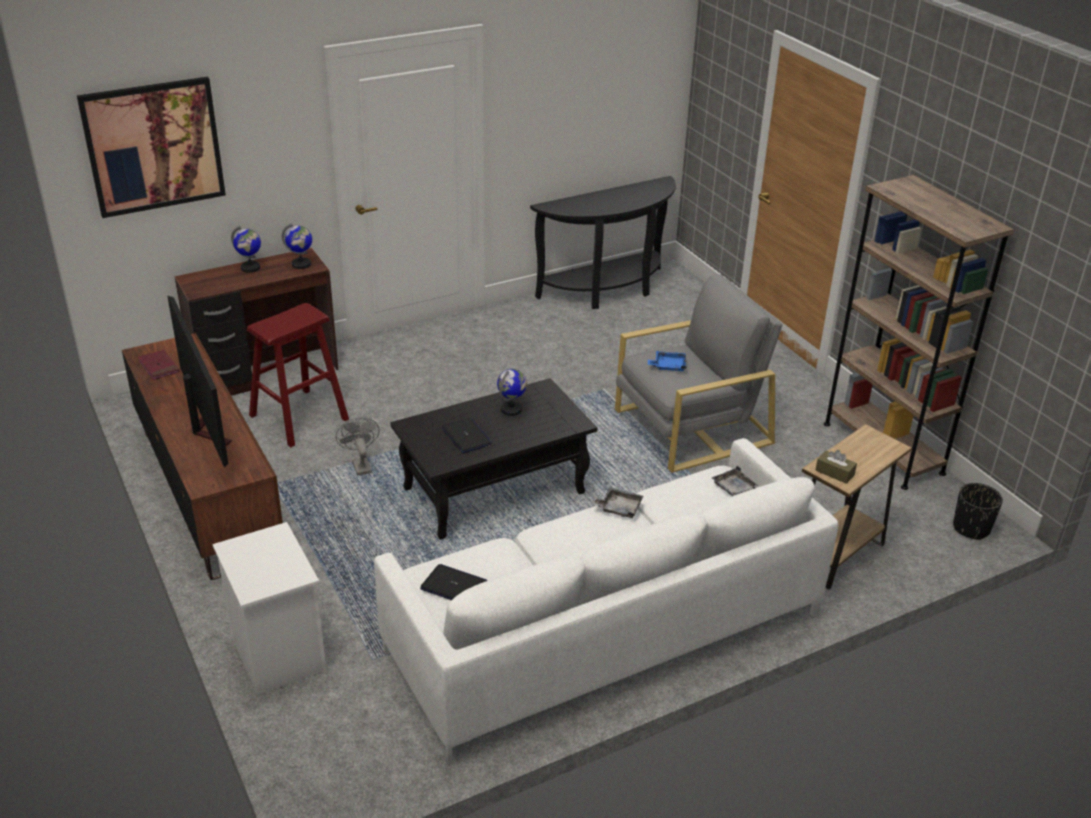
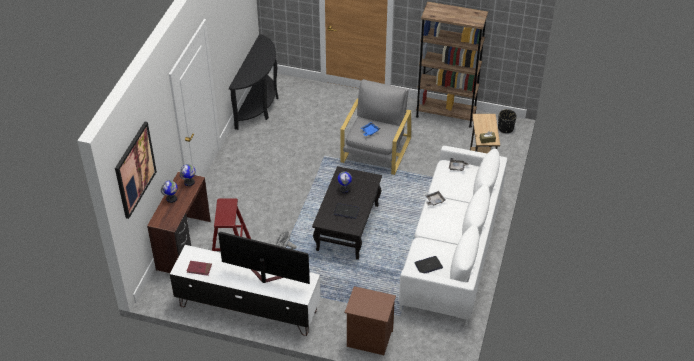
camera: 45 degrees left, 10 degrees up
brown tv stand [122,333,283,580] -> white tv stand [170,245,321,336]
white nightstand [213,522,327,695] -> brown nightstand [345,286,396,355]

